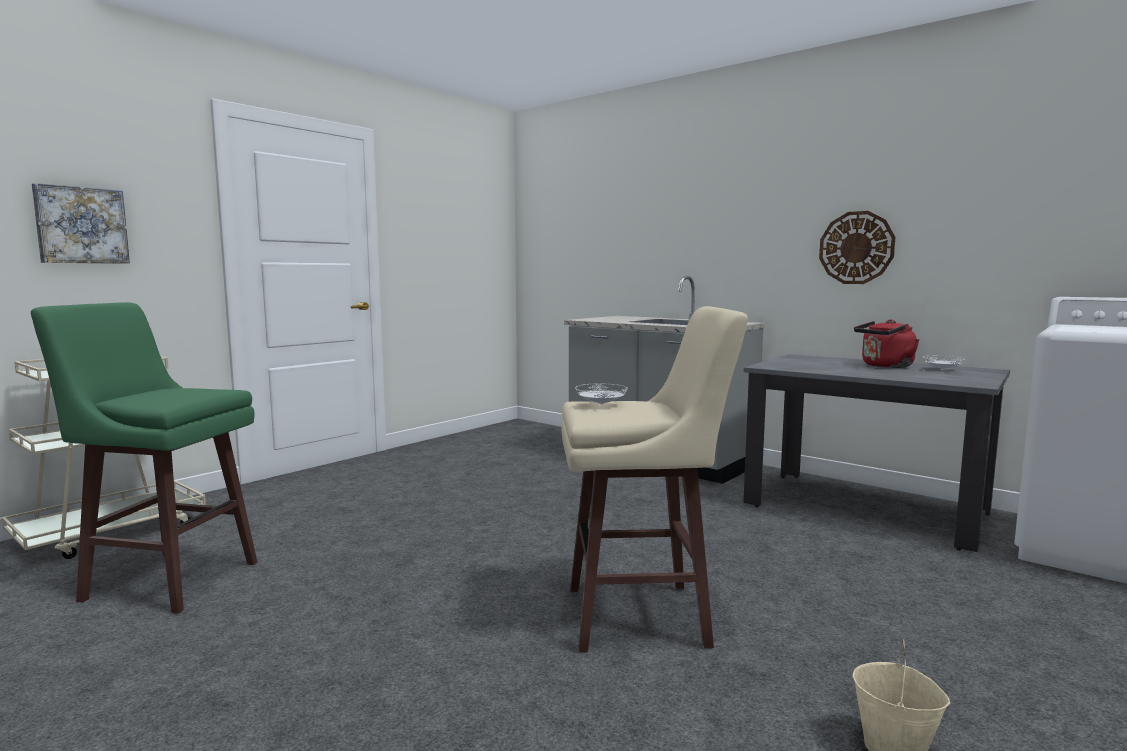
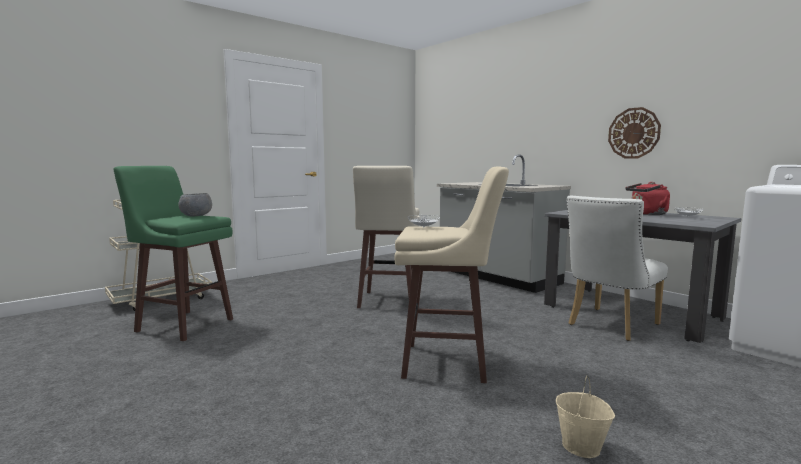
camera: 10 degrees right, 0 degrees up
picture [32,183,130,264] -> none
none -> grey bowl [178,193,212,217]
none -> beige stool [353,166,421,308]
none -> white chair [567,195,668,341]

